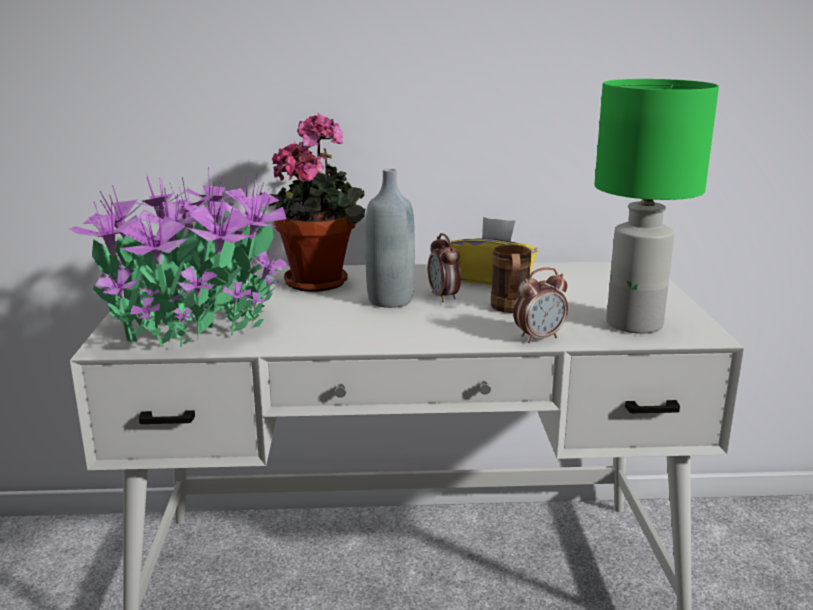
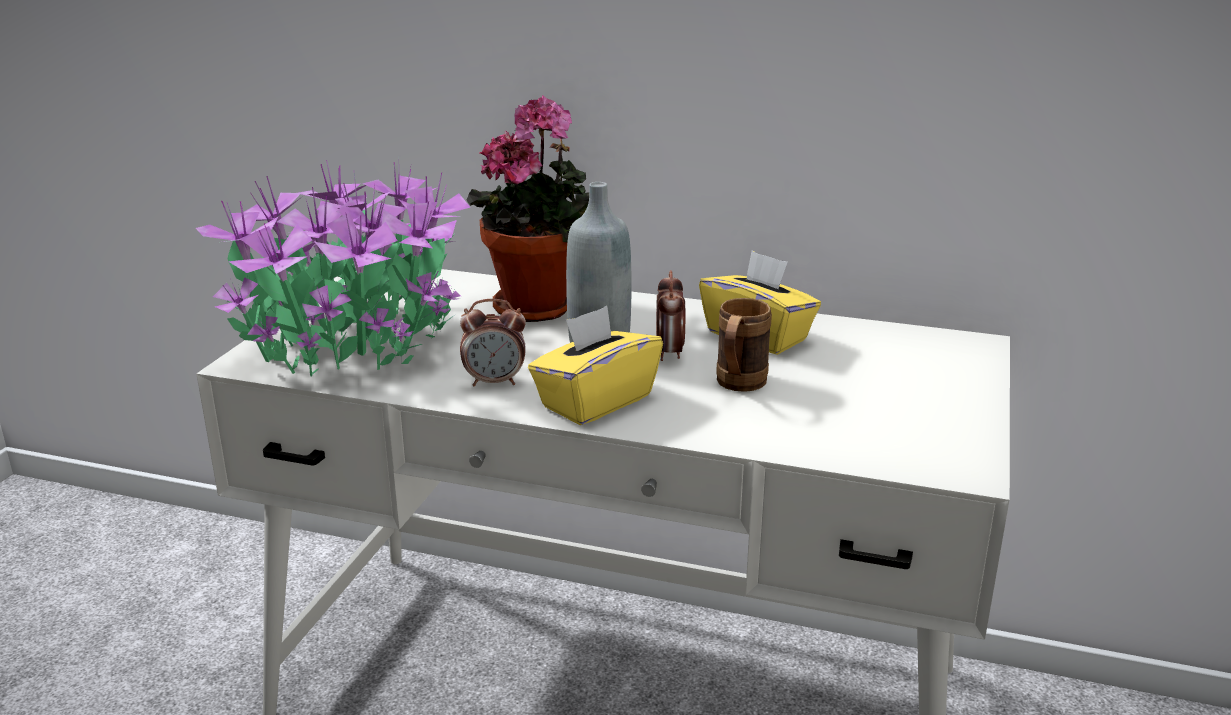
camera: 20 degrees right, 5 degrees up
alarm clock [513,268,568,343] -> alarm clock moved to [460,299,526,386]
green table lamp [594,79,719,334] -> none
none -> yellow tissue box [528,306,663,425]

